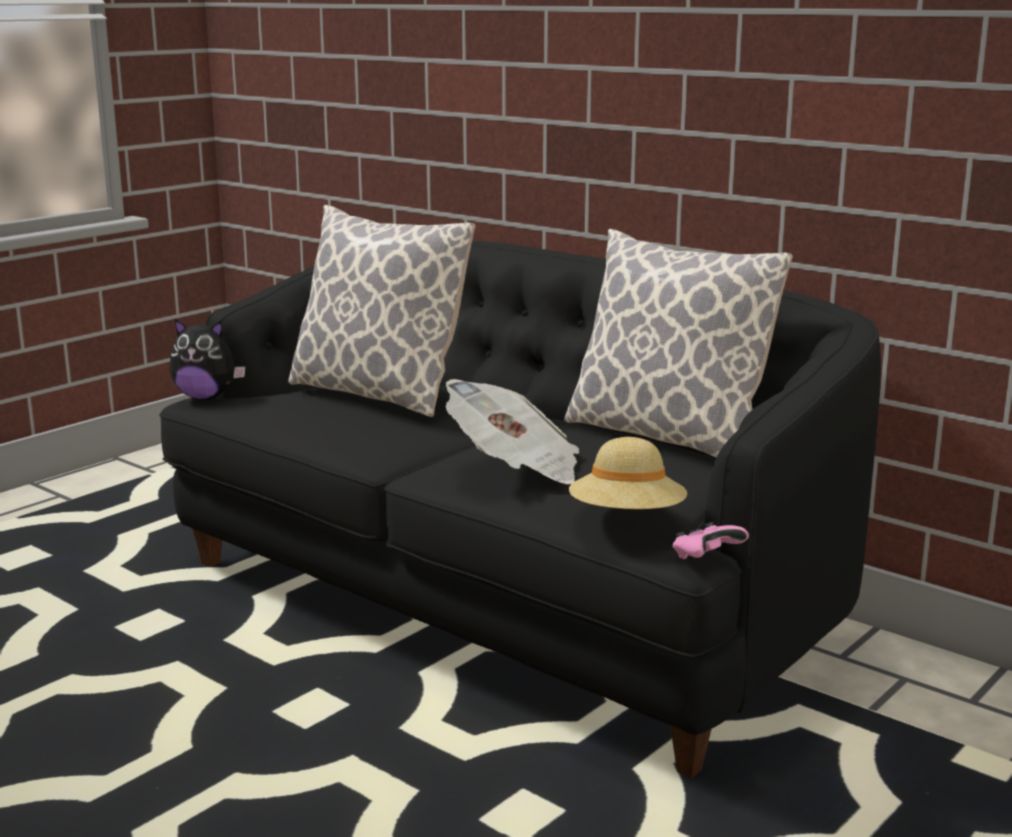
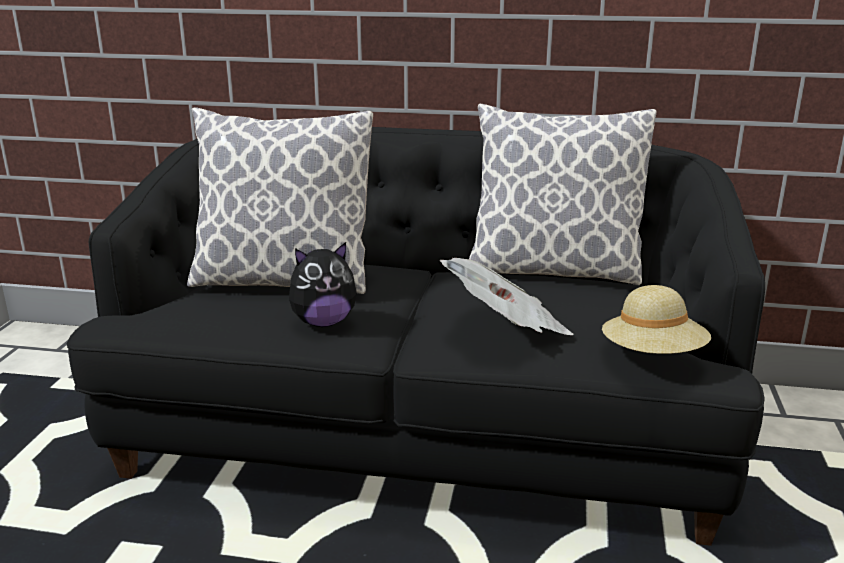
camera: 30 degrees left, 5 degrees up
plush toy [170,319,246,400] -> plush toy moved to [289,242,357,327]
pink game controller [672,522,749,559] -> none

